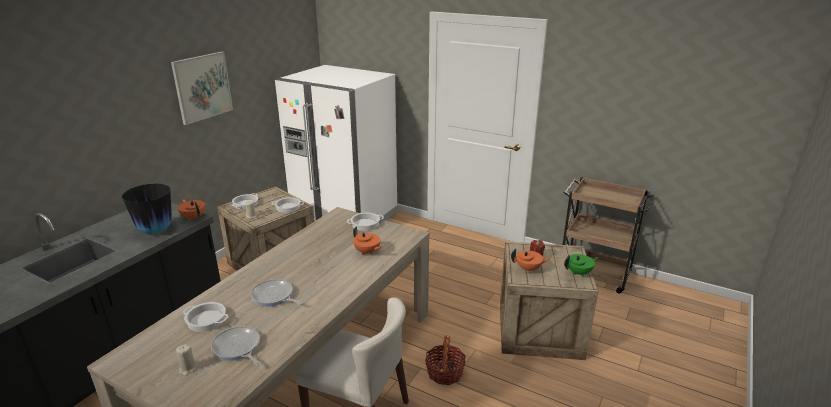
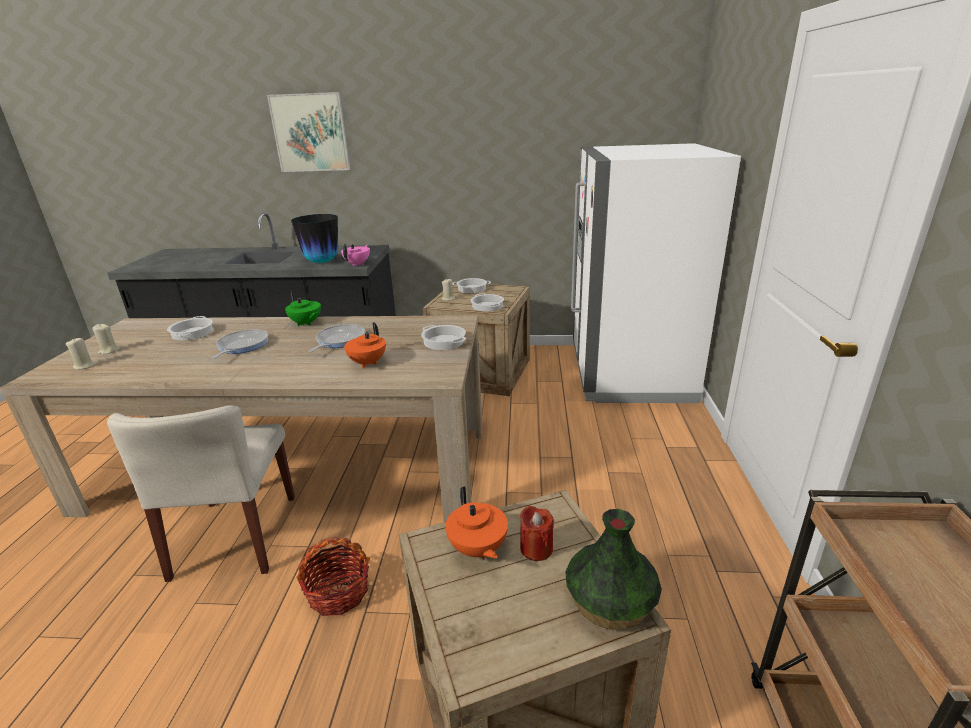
camera: 65 degrees right, 0 degrees up
picture [171,52,233,125] -> picture moved to [267,92,350,172]
orange teapot [177,199,205,220] -> pink teapot [341,243,370,266]
frying pan [211,326,260,365] -> frying pan moved to [308,324,365,352]
green teapot [564,254,599,277] -> green teapot moved to [285,291,321,326]
none -> beige candle [66,338,97,370]
none -> vase [565,509,662,630]

